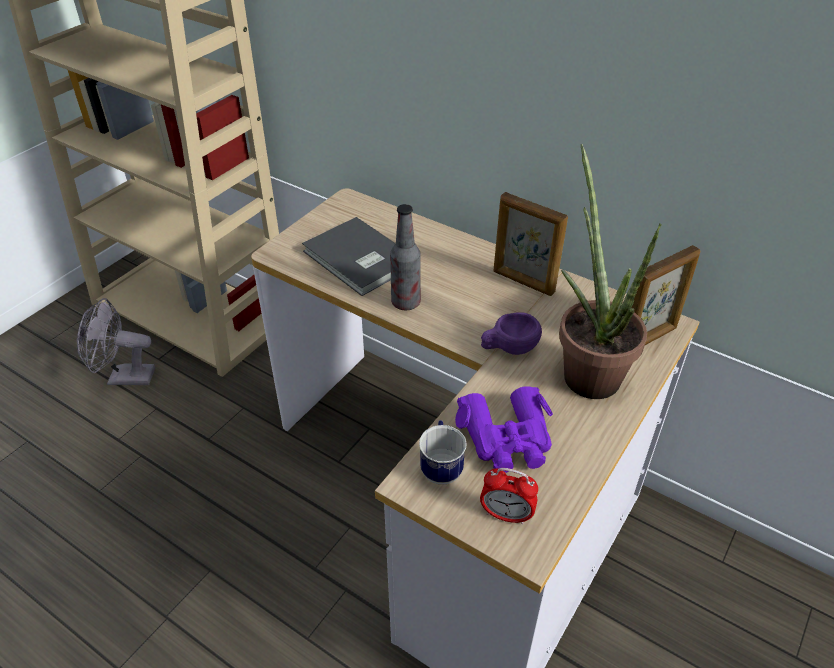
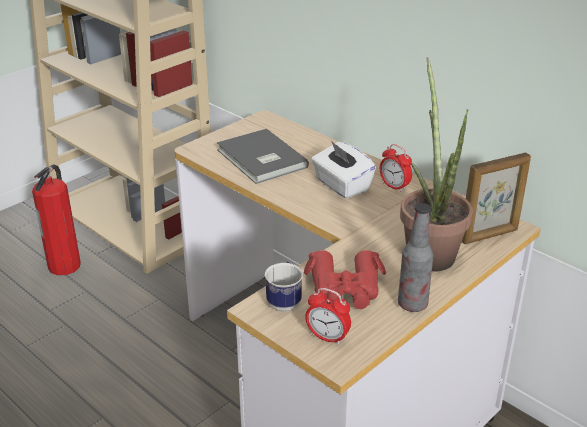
camera: 10 degrees right, 10 degrees down
grey fan [77,298,155,385] -> fire extinguisher [32,164,81,275]
bottle [390,204,421,310] -> bottle moved to [398,203,434,312]
purple binoculars [455,386,553,473] -> red binoculars [304,250,386,309]
purple cup [481,312,542,355] -> none
picture frame [493,192,568,296] -> alarm clock [380,144,412,192]
none -> white tissue box [311,142,376,198]

